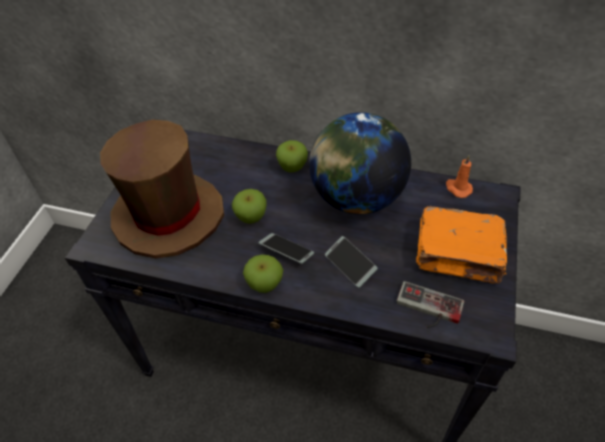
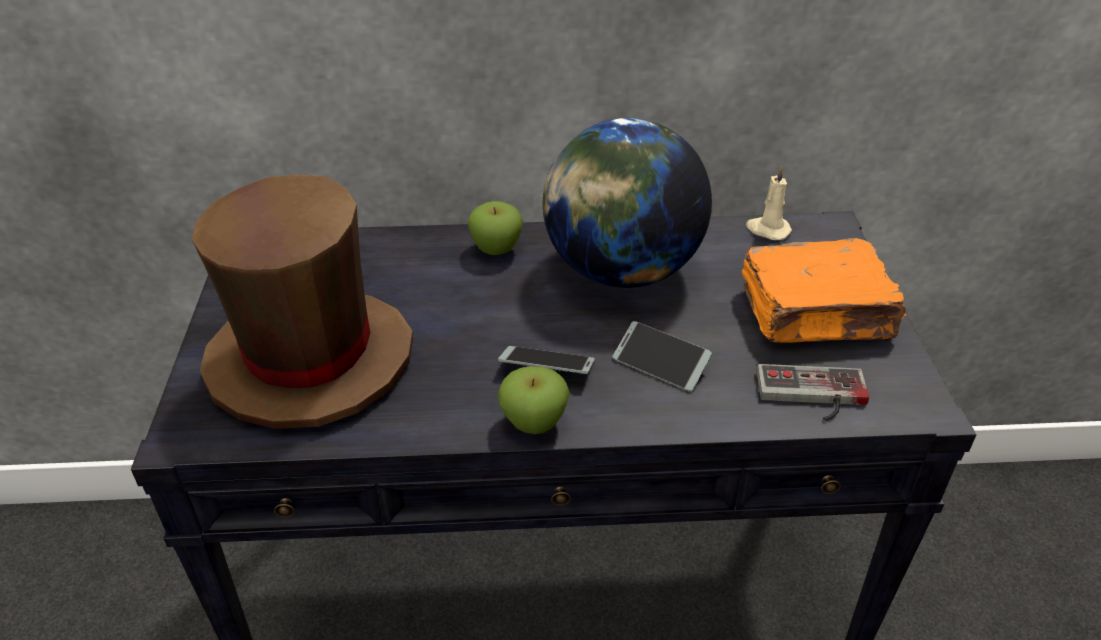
camera: 20 degrees left, 10 degrees down
apple [232,189,267,224] -> none
orange candle [446,155,473,198] -> beige candle [746,165,792,240]

